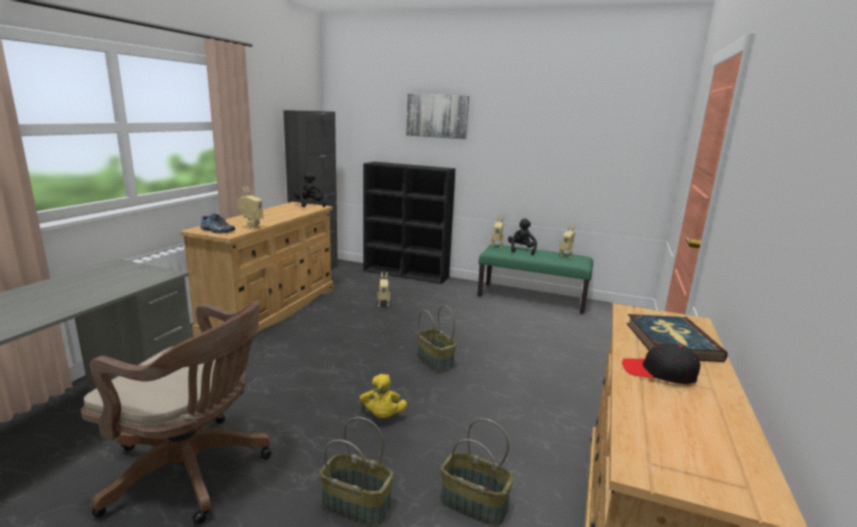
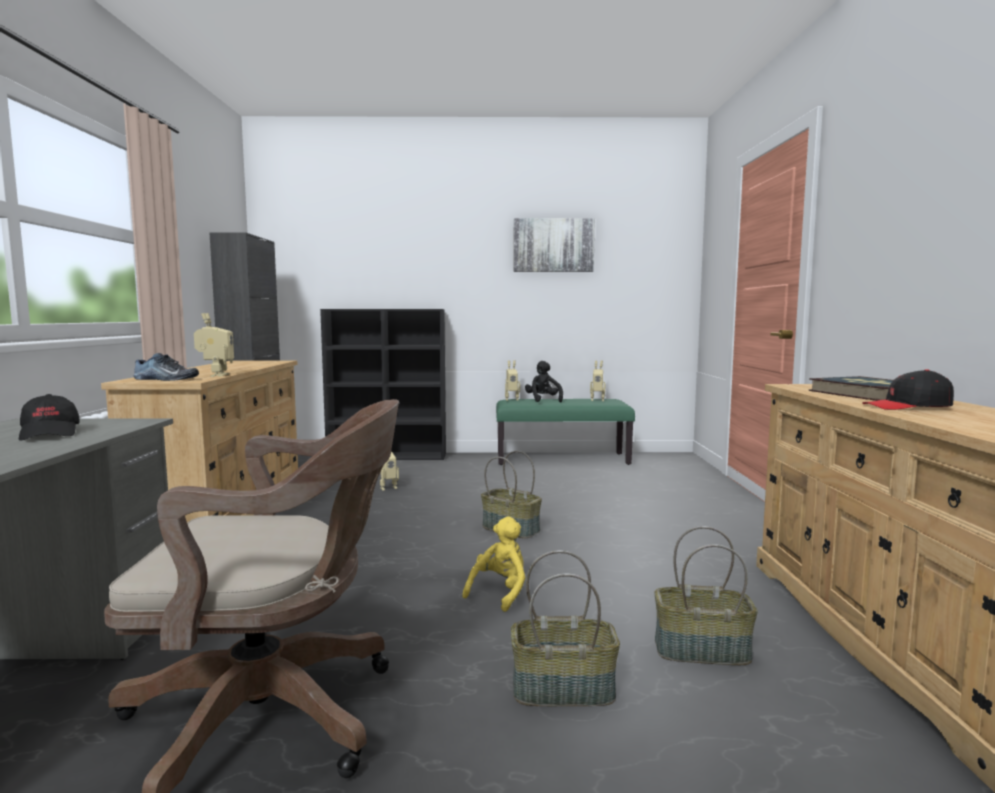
camera: 20 degrees left, 10 degrees down
black plush toy [294,171,326,207] -> none
yellow plush toy [359,374,407,418] -> yellow plush toy turned 120 degrees counterclockwise [462,516,525,612]
picture [406,94,469,139] -> picture moved to [513,218,595,272]
none -> black cap [19,394,80,441]

